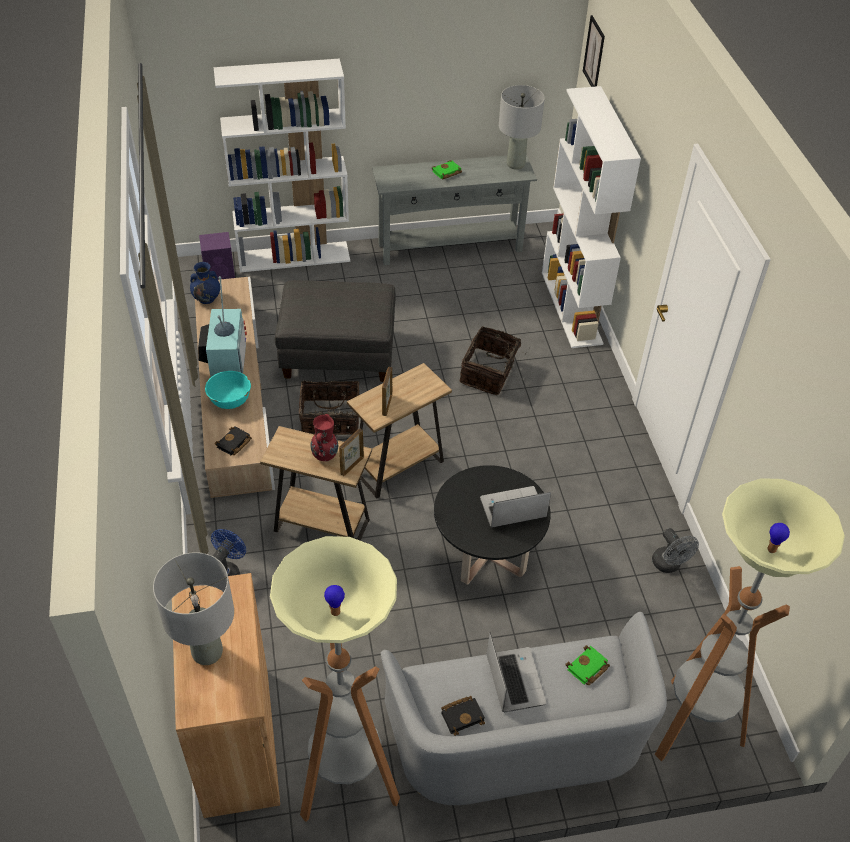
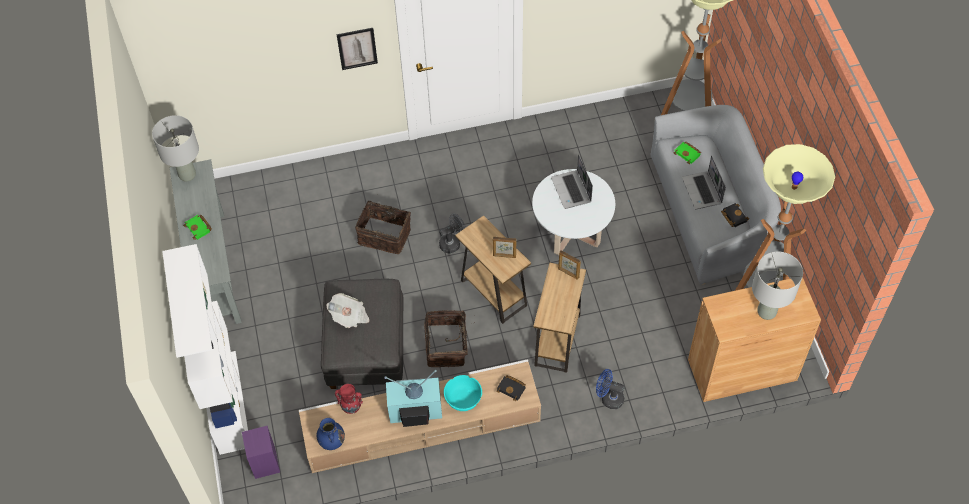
camera: 90 degrees left, 10 degrees up
red vase [311,414,338,462] -> red vase moved to [335,384,363,414]
black coffee table [434,465,551,585] -> white coffee table [532,169,615,255]
laptop [487,632,547,712] -> laptop turned 90 degrees counterclockwise [682,155,726,209]
white bookcase [542,86,641,348] -> none
picture [583,15,605,87] -> picture moved to [336,28,378,70]
grey fan [652,528,699,573] -> grey fan moved to [439,213,466,253]
none -> newspaper [327,293,370,328]

